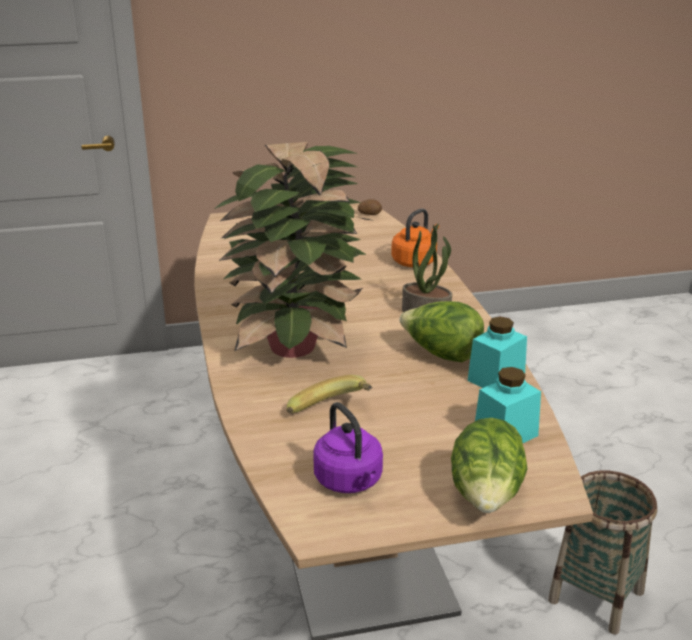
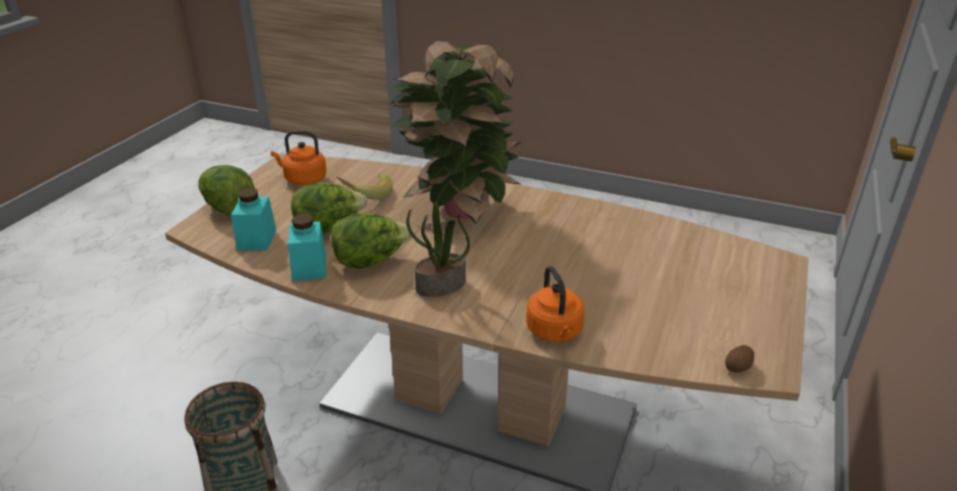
camera: 125 degrees right, 5 degrees up
purple kettle [313,402,383,493] -> orange kettle [271,131,327,185]
none -> lettuce [291,182,367,234]

